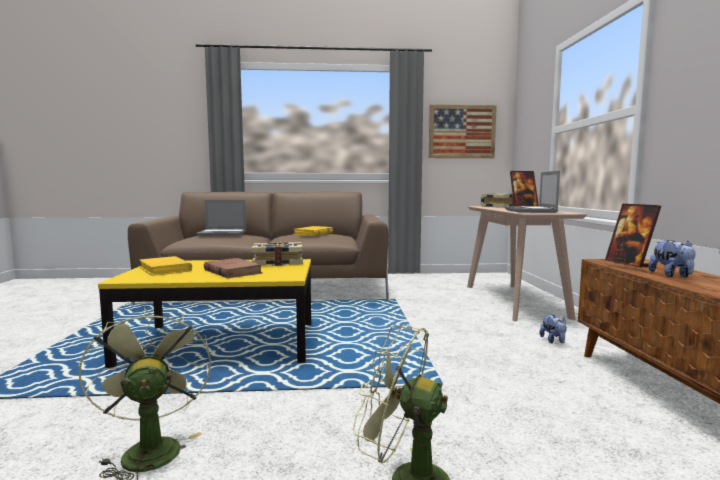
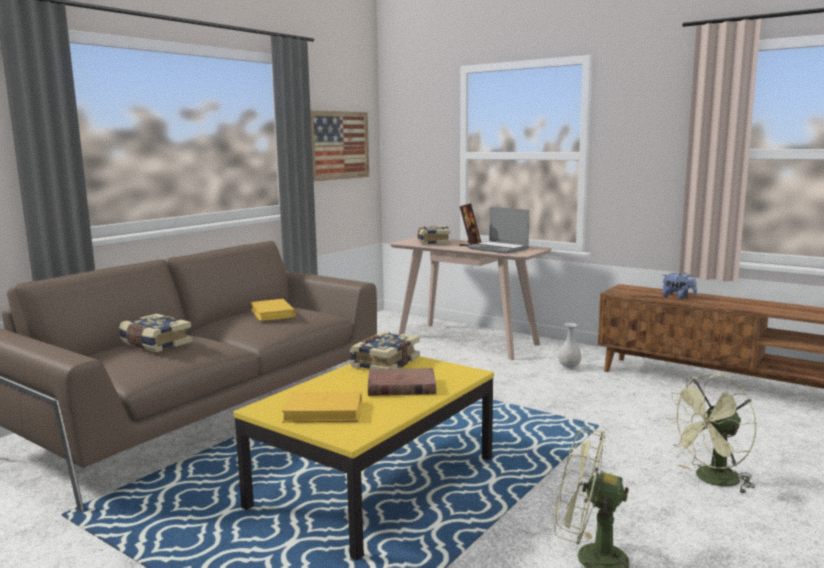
camera: 50 degrees left, 5 degrees up
laptop [196,200,246,236] -> book [119,314,193,352]
plush toy [539,314,567,343] -> white vase [558,323,581,370]
picture frame [605,204,661,268] -> none

